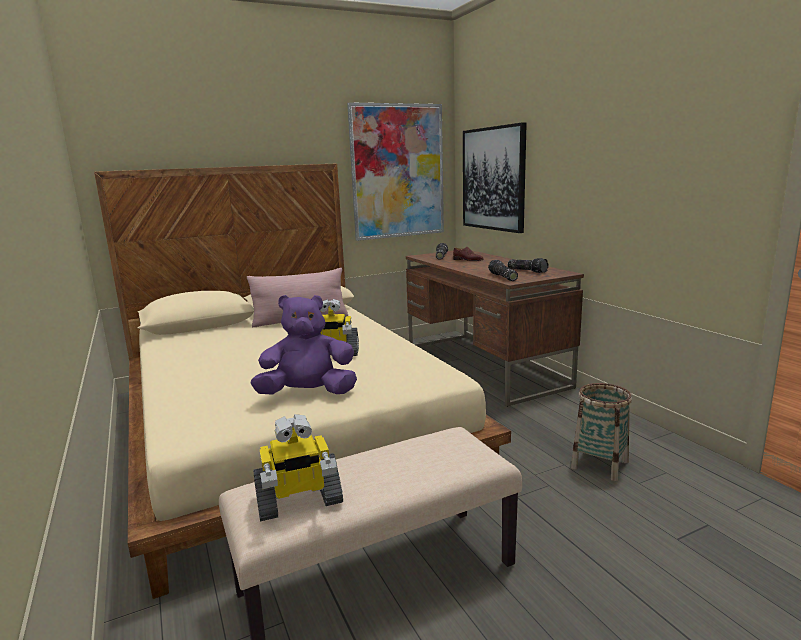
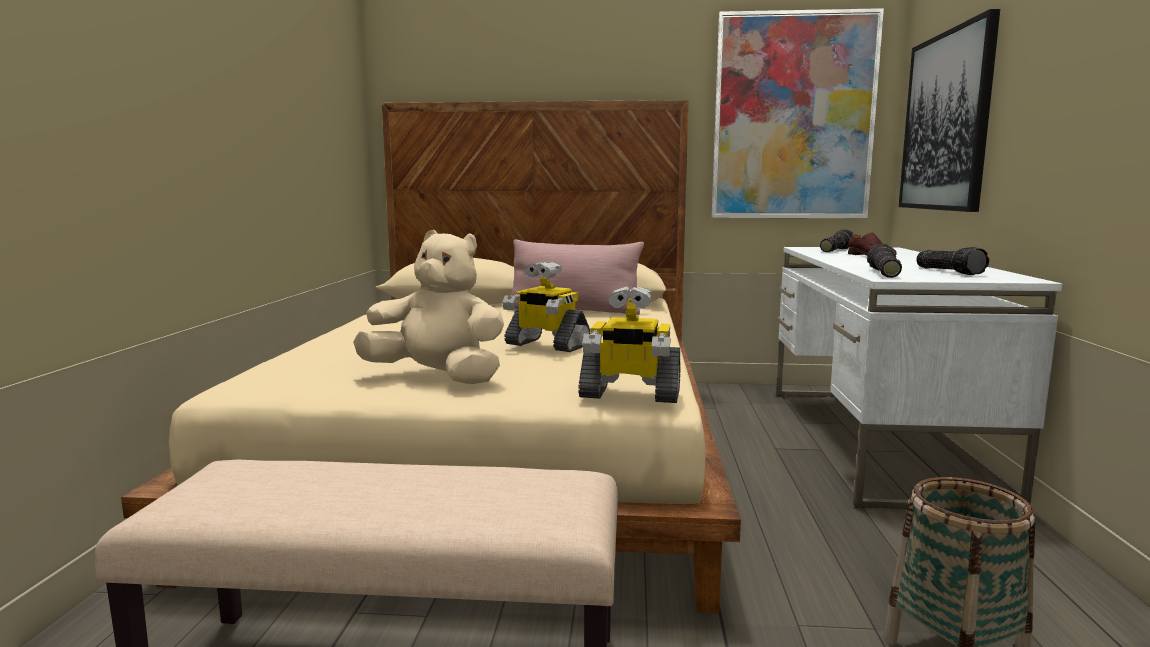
camera: 30 degrees right, 5 degrees down
purple plush toy [251,295,357,395] -> beige plush toy [353,230,504,384]
toy robot [253,414,343,521] -> toy robot moved to [578,286,680,403]
brown desk [406,251,584,407] -> white desk [776,247,1062,509]

